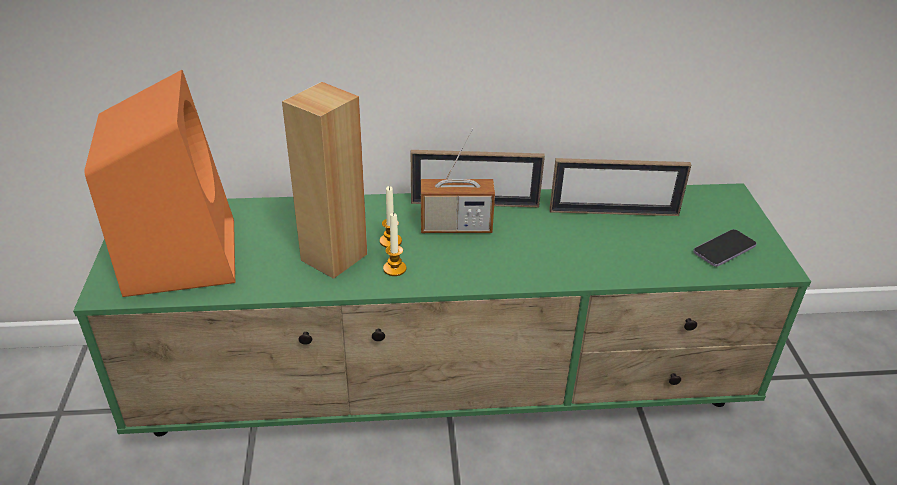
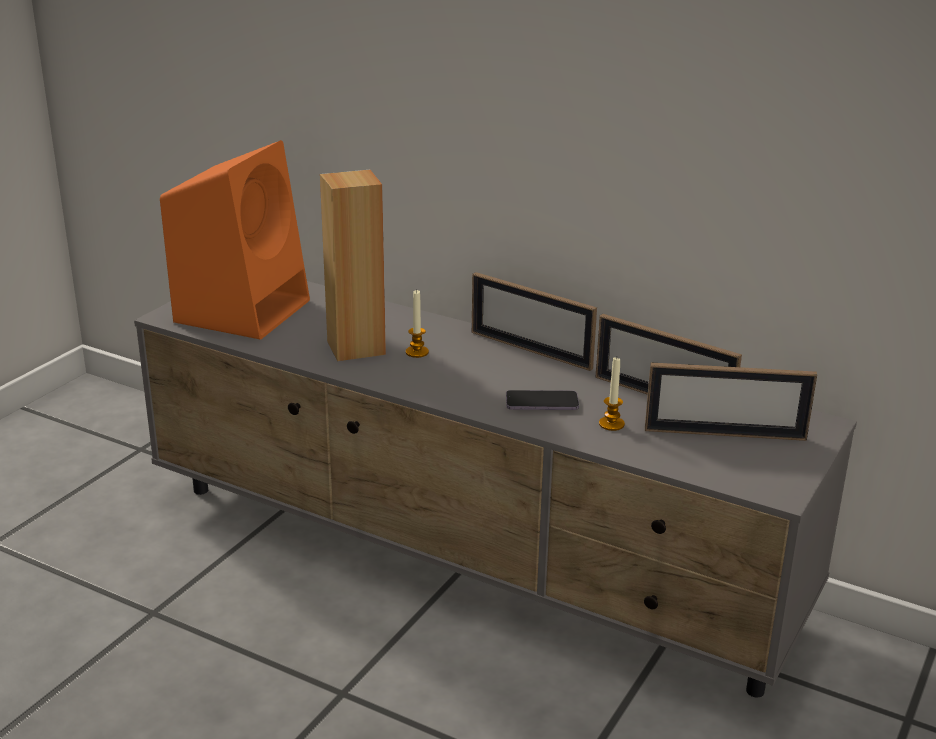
camera: 35 degrees right, 10 degrees down
green tv stand [73,183,811,437] -> grey tv stand [134,281,857,697]
candle [383,212,406,276] -> candle moved to [599,357,625,431]
radio [421,128,495,233] -> none
phone [693,229,757,267] -> phone moved to [506,390,579,410]
none -> picture frame [645,363,817,441]

